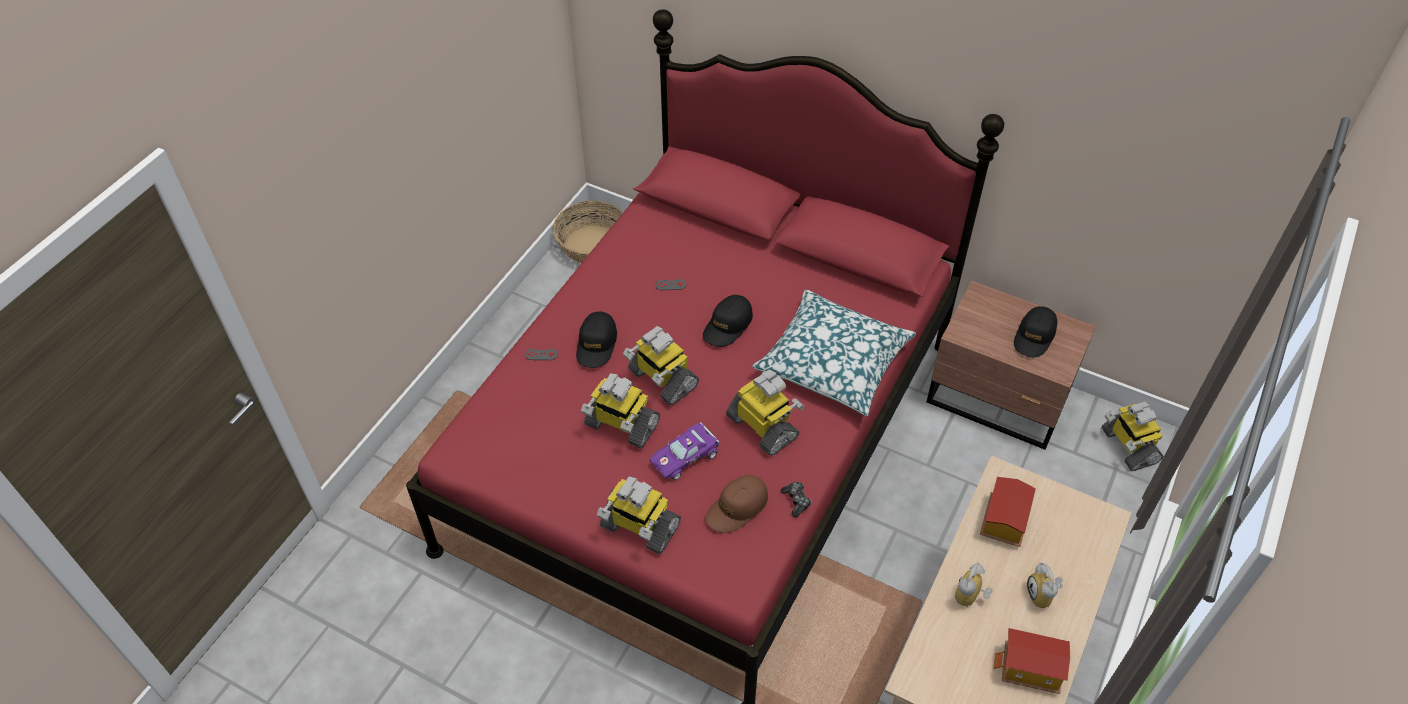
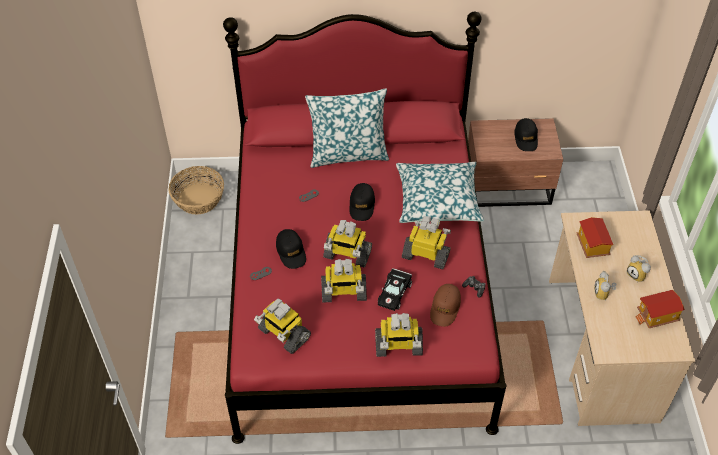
camera: 30 degrees left, 0 degrees up
purple toy car [650,422,720,480] -> black toy car [378,268,412,311]
toy robot [1101,402,1163,471] -> toy robot moved to [254,299,311,354]
none -> pillow [305,88,389,168]

